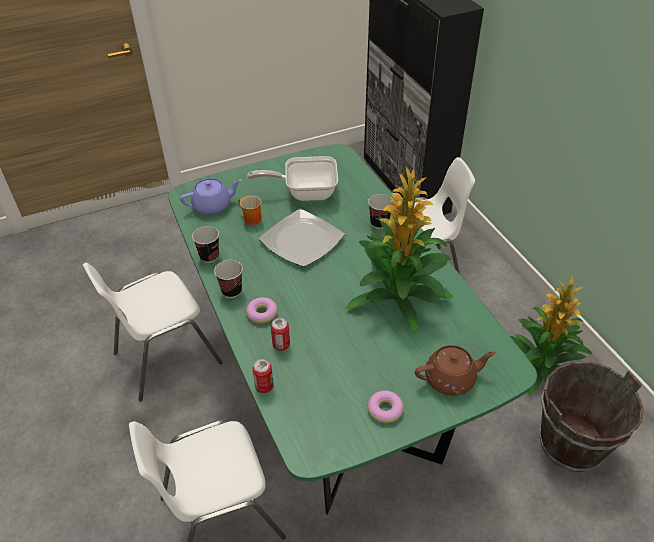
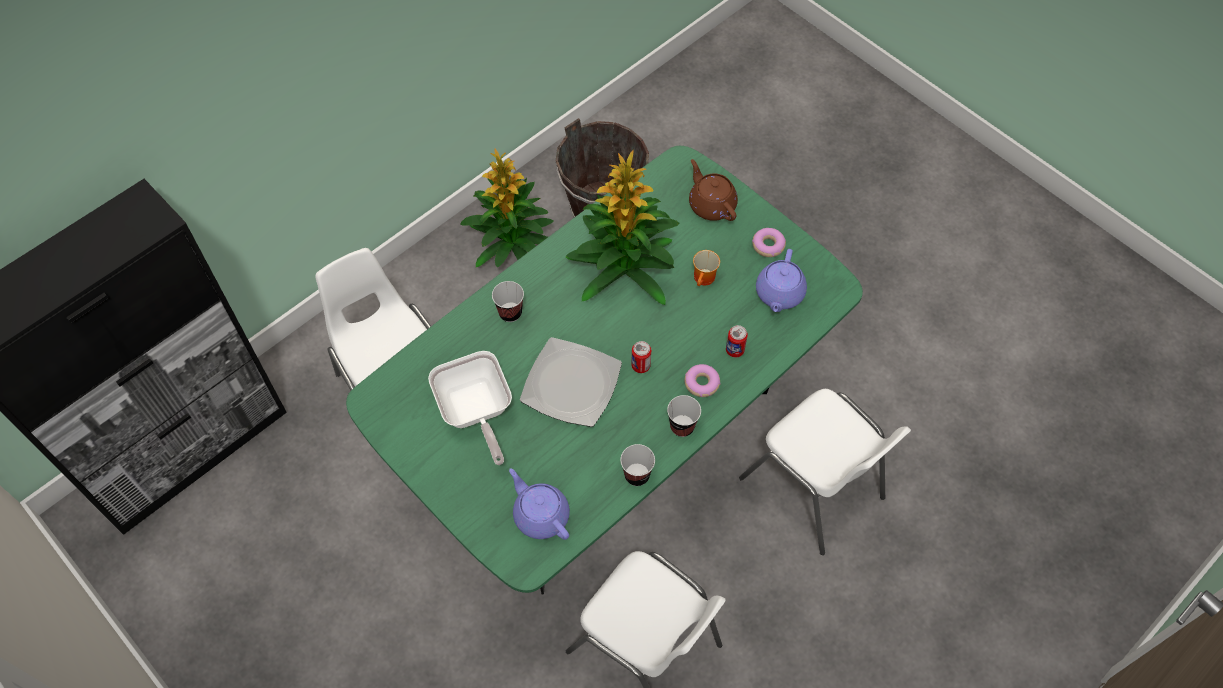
camera: 110 degrees left, 15 degrees up
mug [238,196,262,225] -> mug moved to [693,250,720,286]
can [252,359,274,393] -> can moved to [631,341,651,373]
none -> purple teapot [756,249,807,312]

